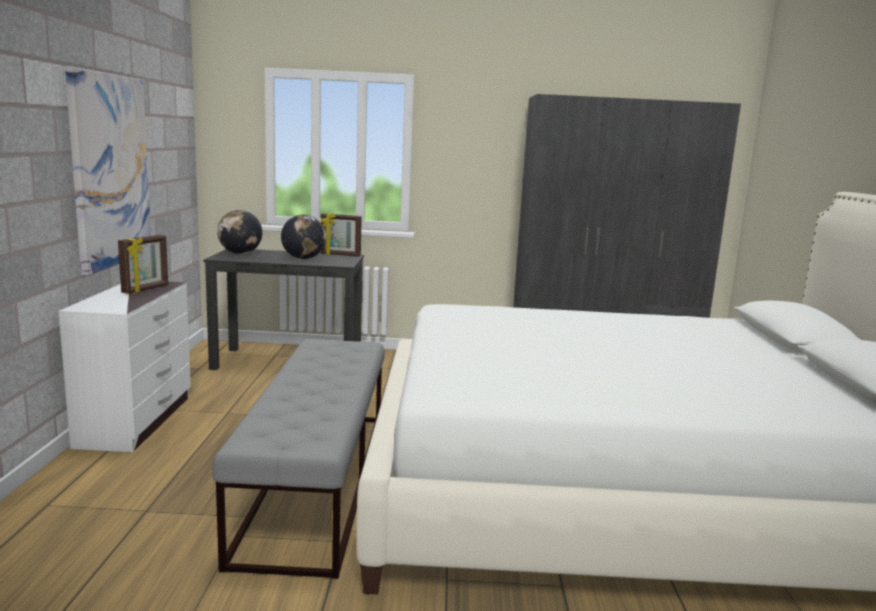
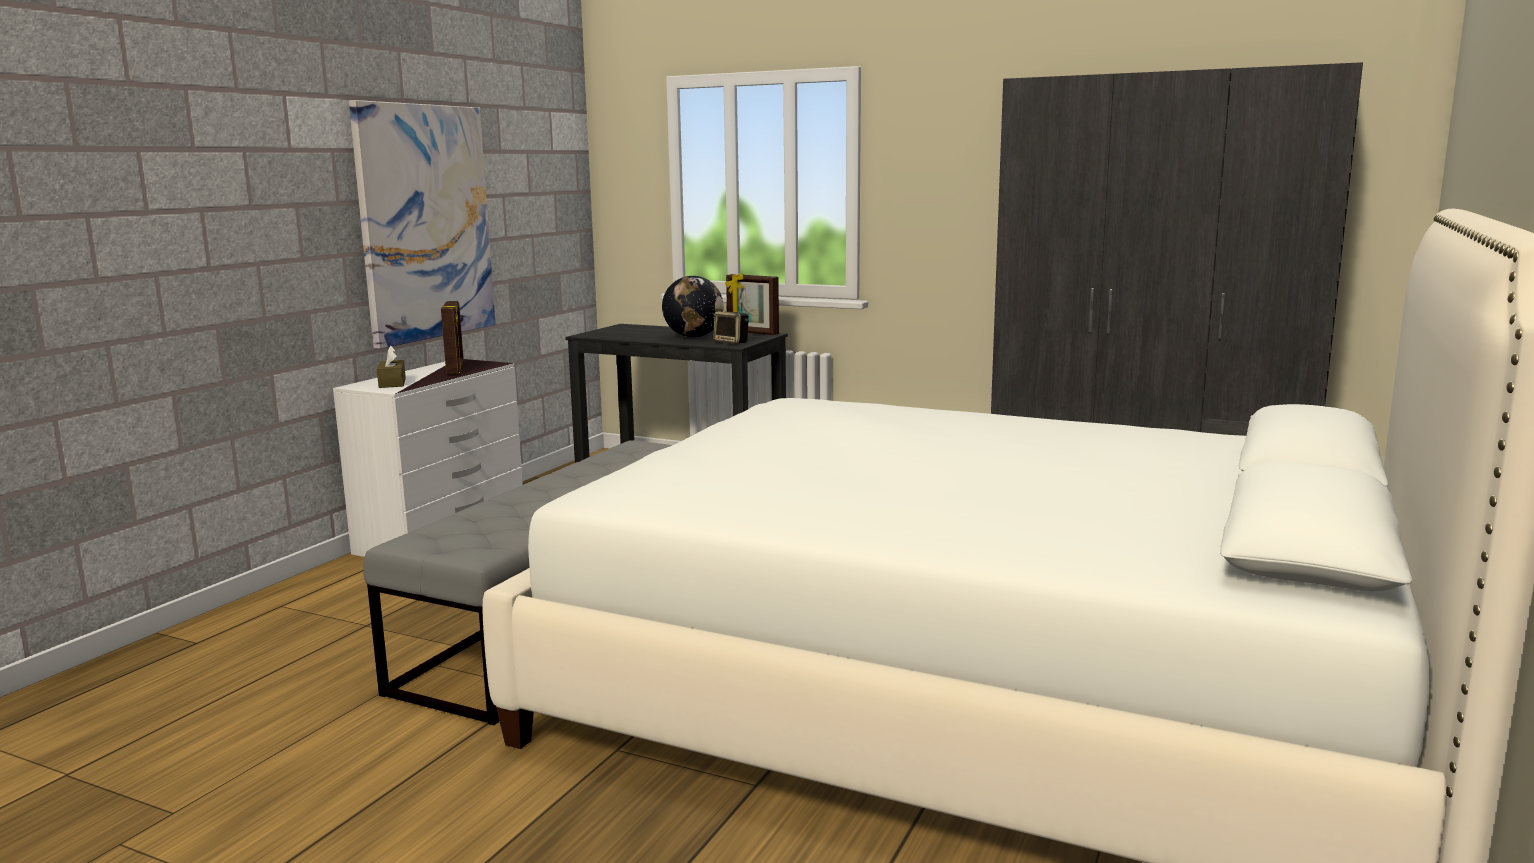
camera: 25 degrees right, 0 degrees up
picture frame [118,235,168,294] -> picture frame turned 60 degrees counterclockwise [441,301,464,374]
globe [217,210,262,254] -> none
none -> brown tissue box [377,346,406,388]
none -> speaker [713,311,749,344]

